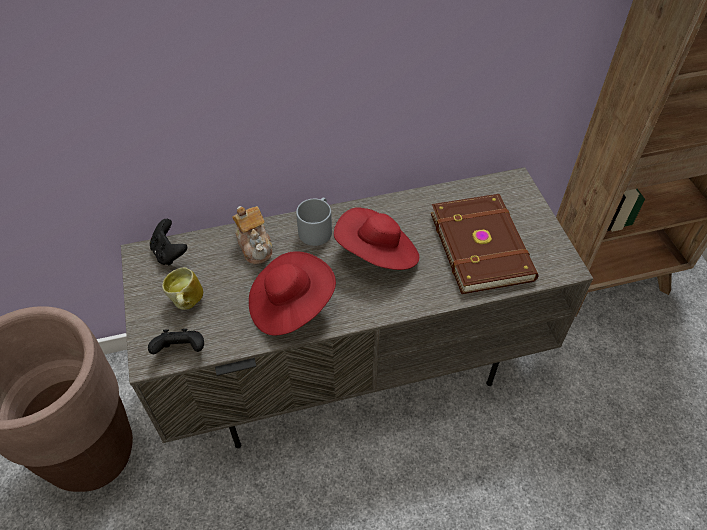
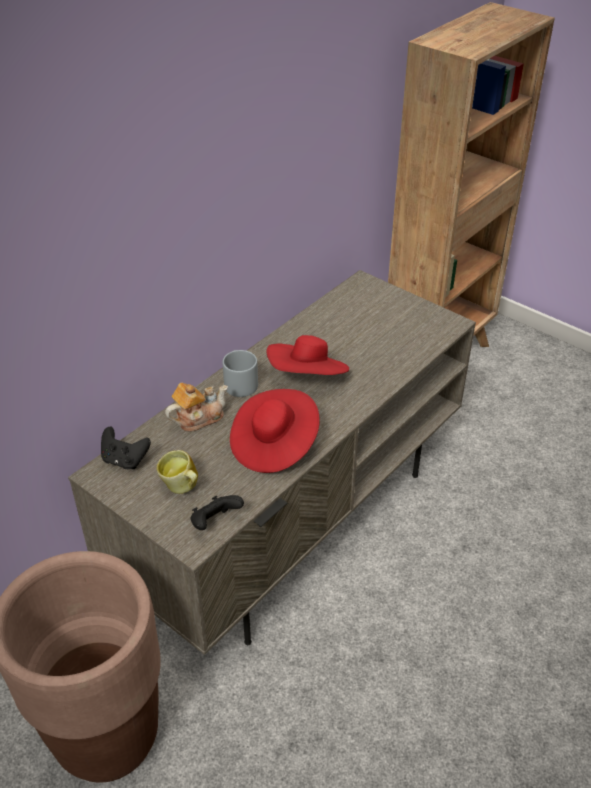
camera: 35 degrees left, 10 degrees down
teapot [232,206,272,264] -> teapot turned 60 degrees counterclockwise [165,383,228,432]
brown book [431,194,539,294] -> none

